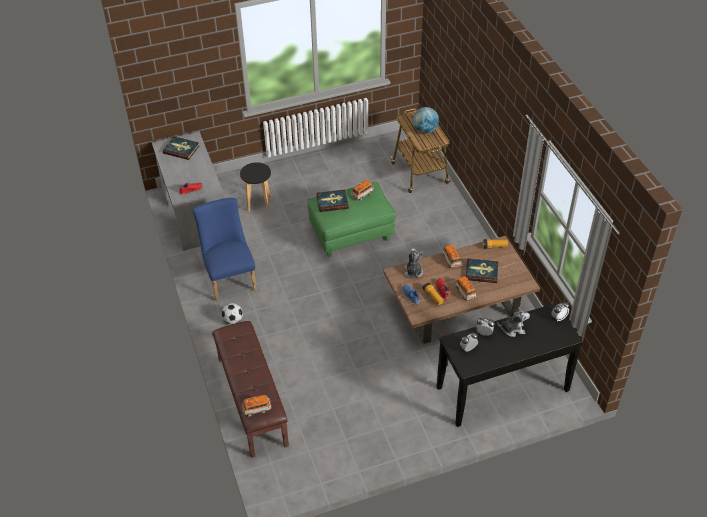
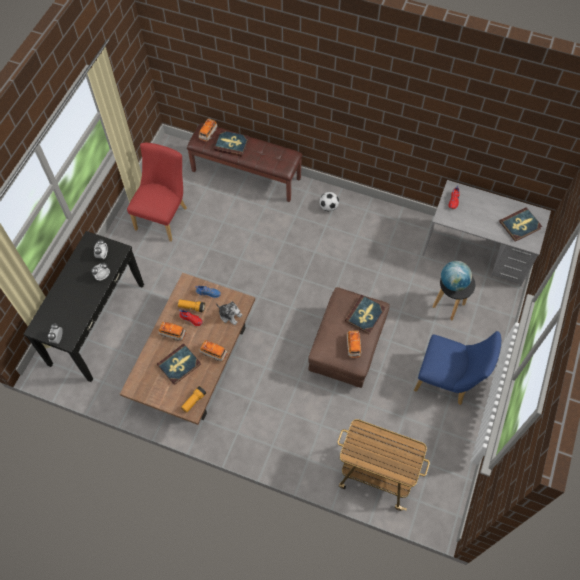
camera: 130 degrees right, 15 degrees up
blue chair [193,198,257,302] -> blue chair moved to [414,331,501,405]
green ottoman [308,182,395,257] -> brown ottoman [308,287,390,388]
globe [413,107,439,133] -> globe moved to [441,261,472,291]
plush toy [497,307,530,337] -> none
none -> red chair [127,143,187,242]
none -> book [214,130,249,157]

